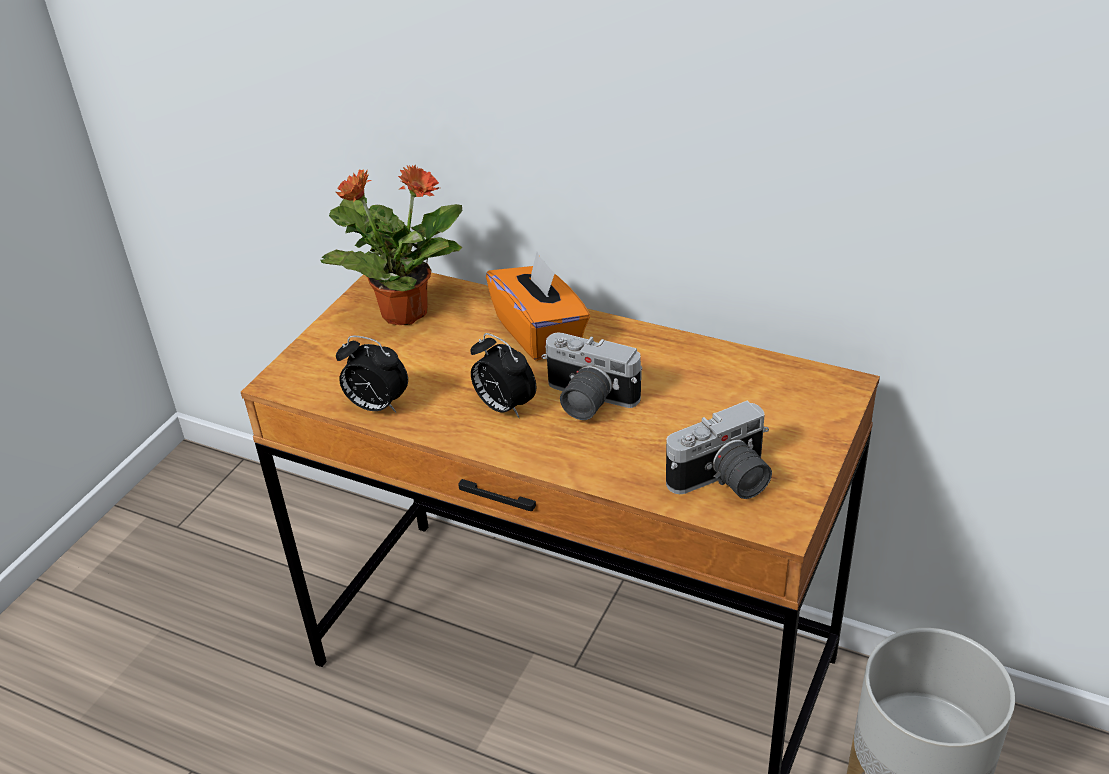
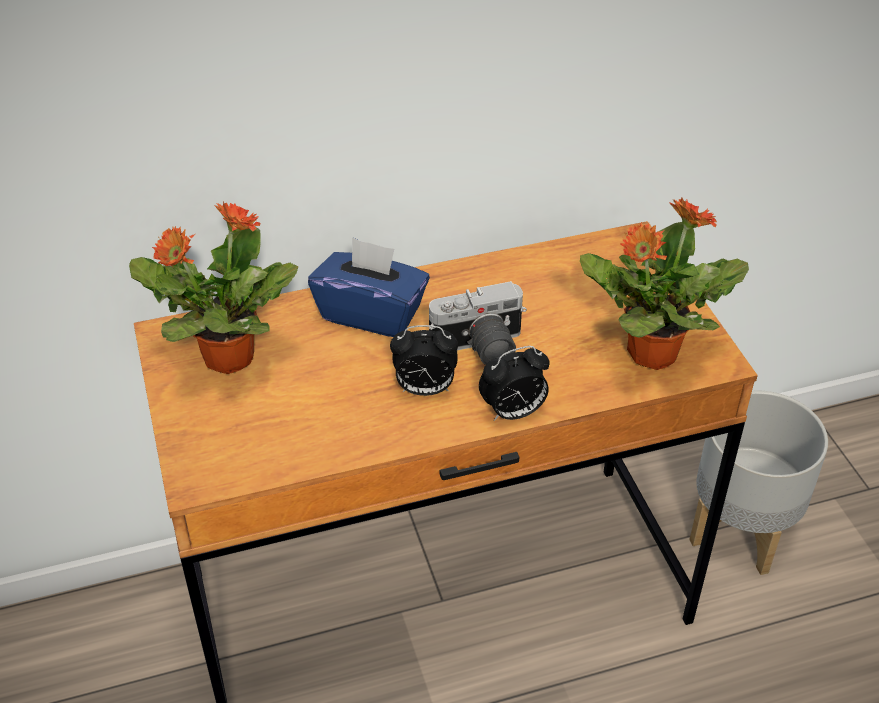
camera: 45 degrees left, 5 degrees up
alarm clock [336,336,408,413] -> alarm clock moved to [479,346,550,421]
orange tissue box [486,252,590,361] -> blue tissue box [308,237,430,337]
camera [666,401,772,499] -> potted plant [580,198,749,370]

